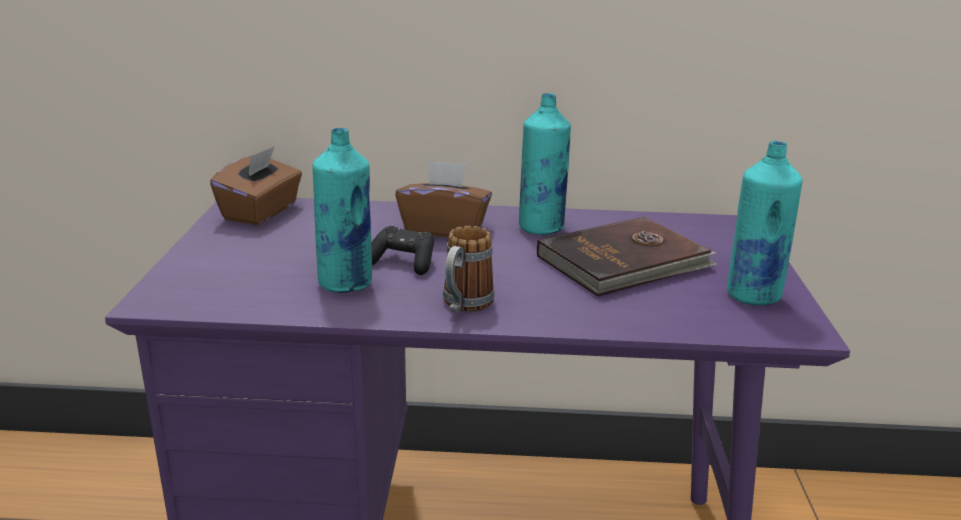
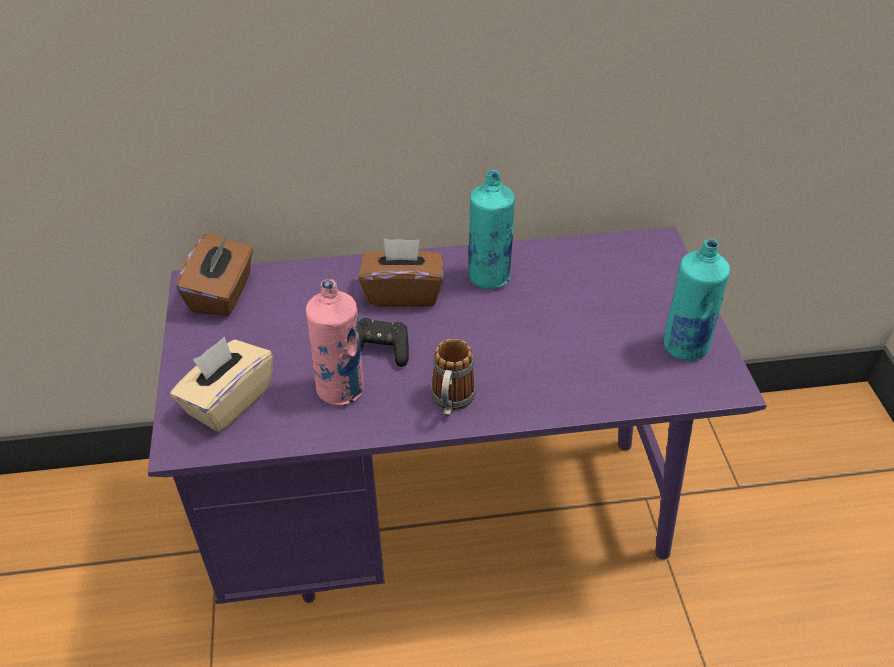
camera: 10 degrees left, 20 degrees up
turquoise bottle [313,128,372,293] -> pink bottle [306,279,364,405]
brown book [537,217,718,296] -> none
none -> beige tissue box [170,336,273,432]

